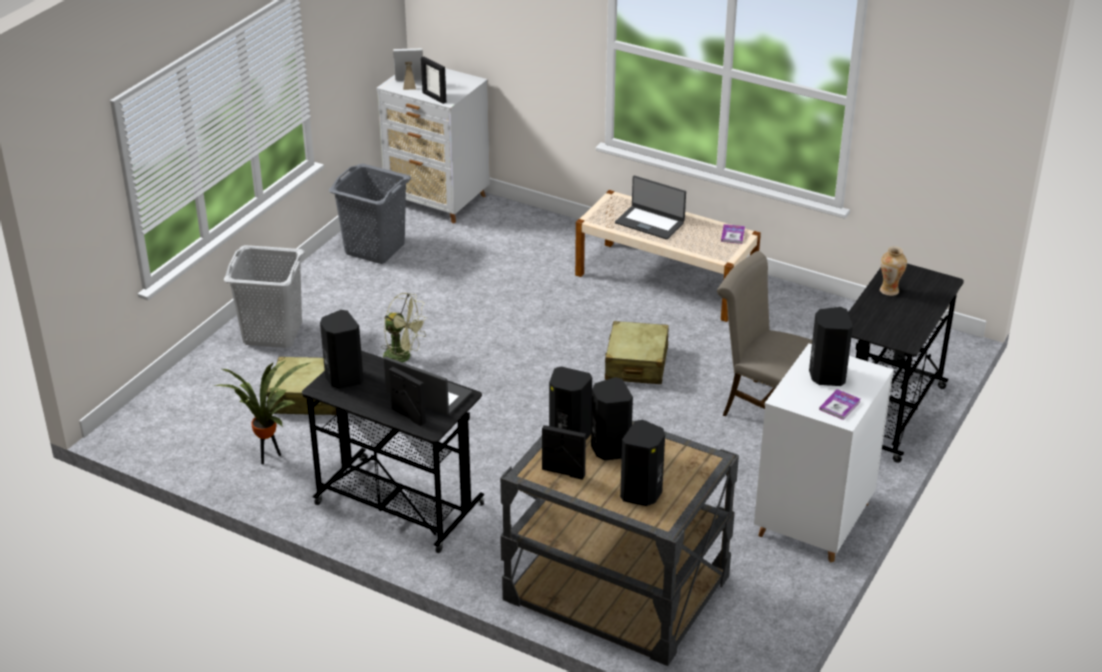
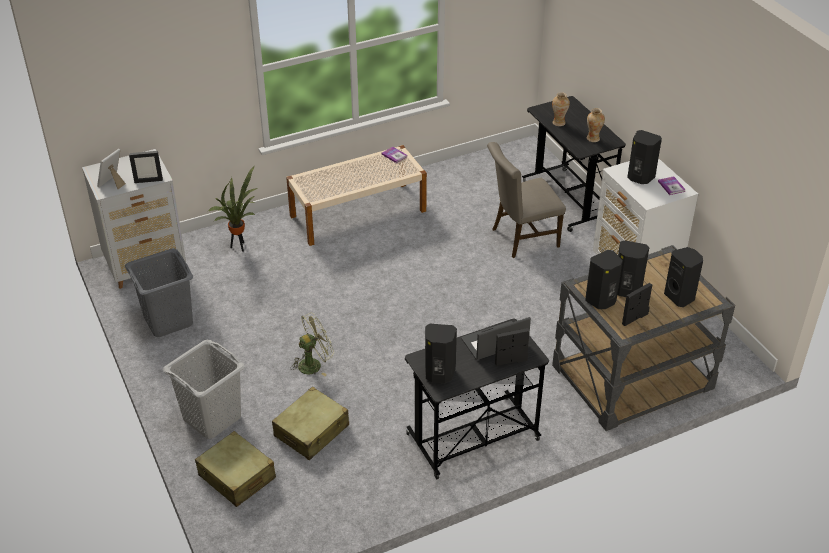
camera: 55 degrees left, 5 degrees up
potted plant [213,360,310,464] -> potted plant moved to [208,166,258,252]
beige suitcase [605,321,669,384] -> beige suitcase moved to [195,431,276,507]
laptop [615,176,686,240] -> none
none -> vase [587,108,605,142]

